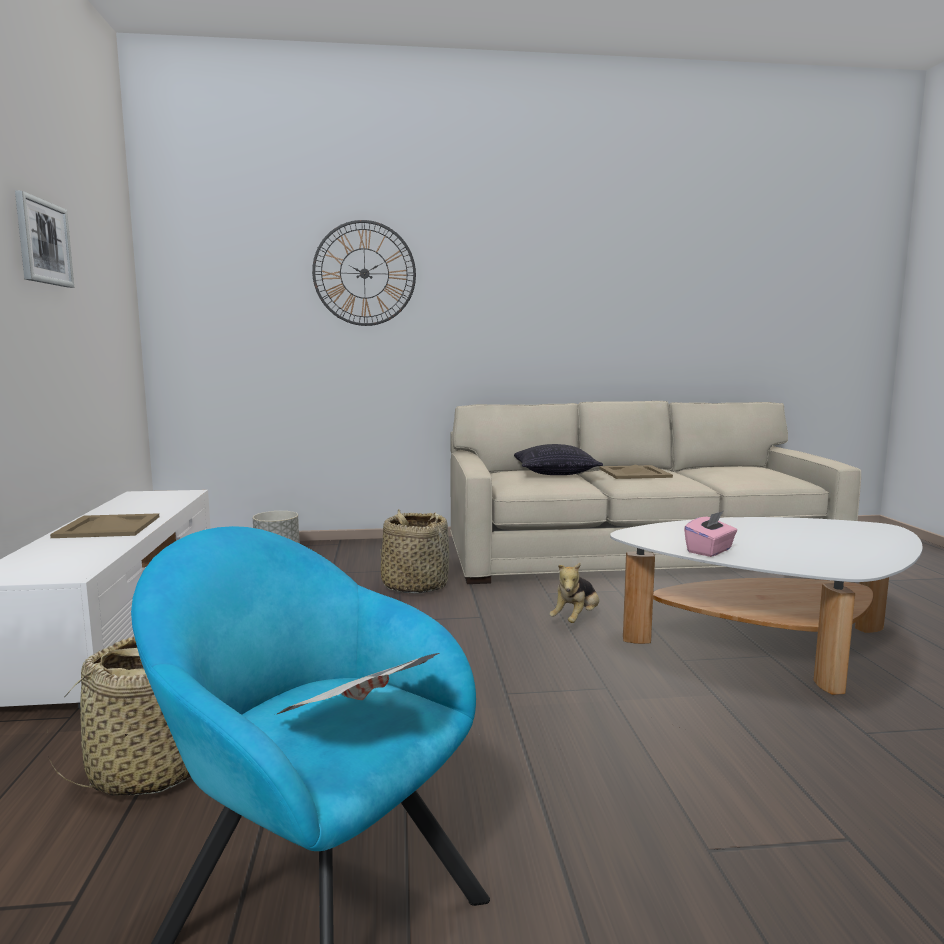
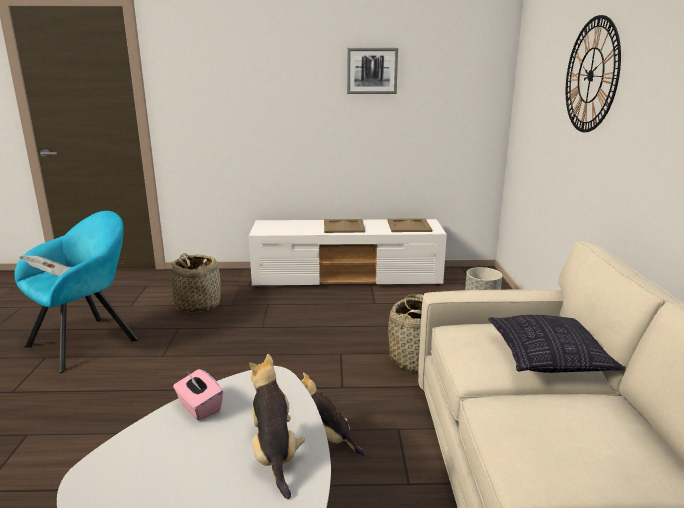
camera: 95 degrees right, 10 degrees up
beige tray [599,465,673,479] -> beige tray moved to [387,218,432,232]
none -> plush toy [249,354,305,499]

